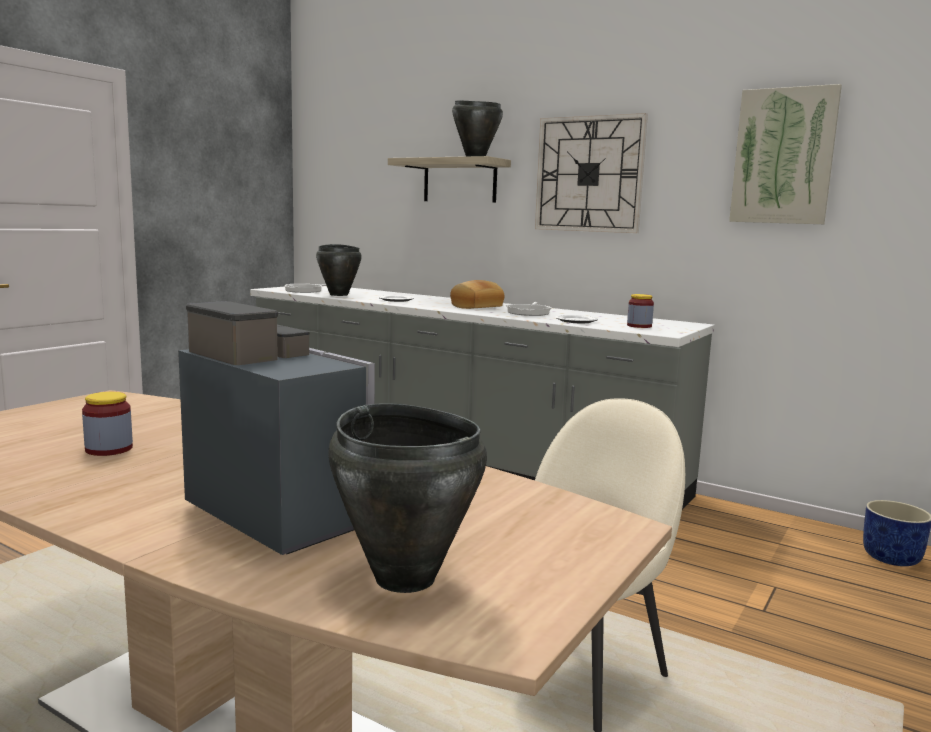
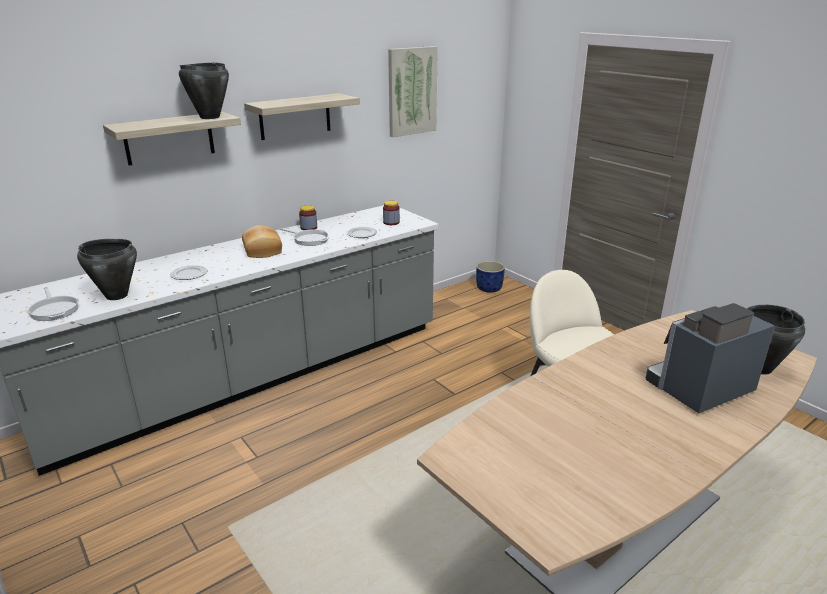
camera: 70 degrees left, 15 degrees up
jar [82,392,133,456] -> jar moved to [299,206,317,230]
wall clock [535,113,648,233] -> shelf [244,93,360,140]

